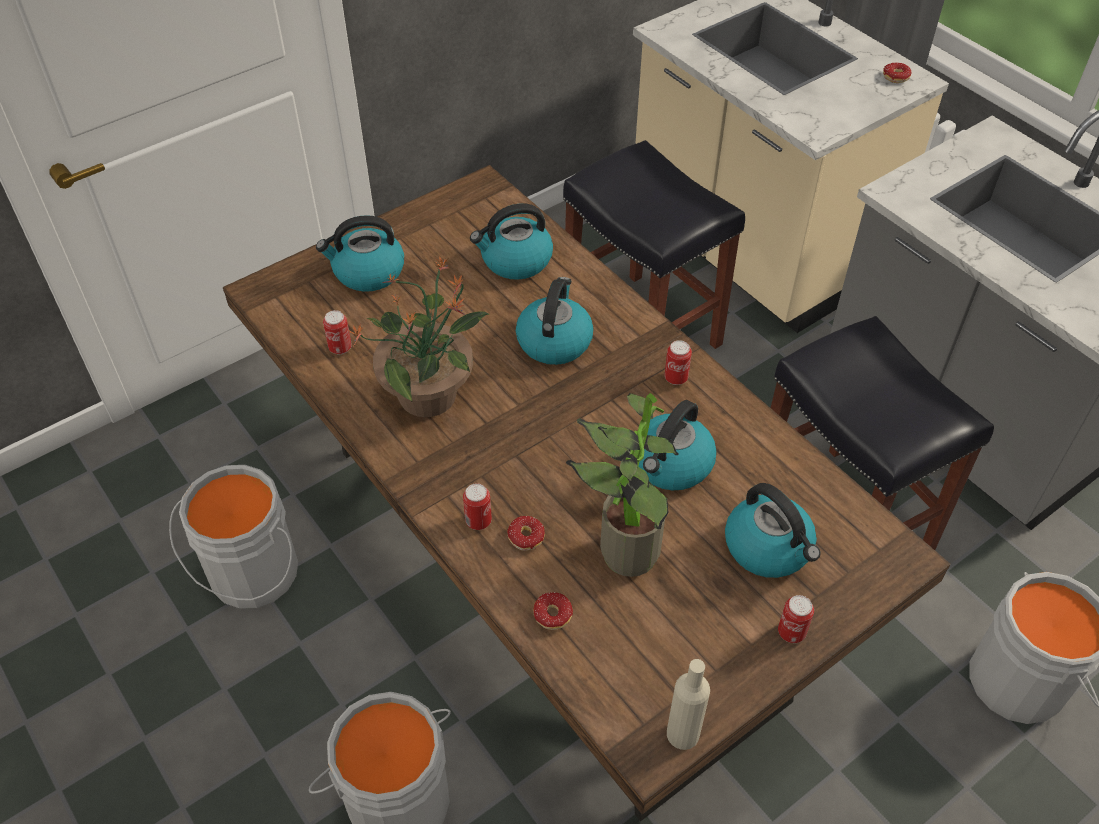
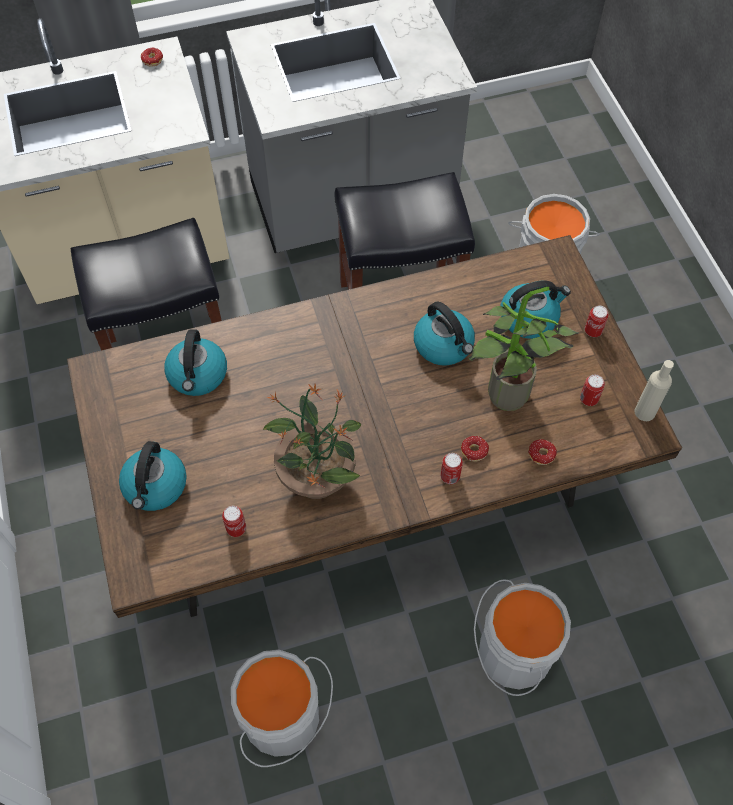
camera: 70 degrees left, 10 degrees up
kettle [516,277,593,365] -> none
can [665,340,692,385] -> can moved to [580,374,605,406]

